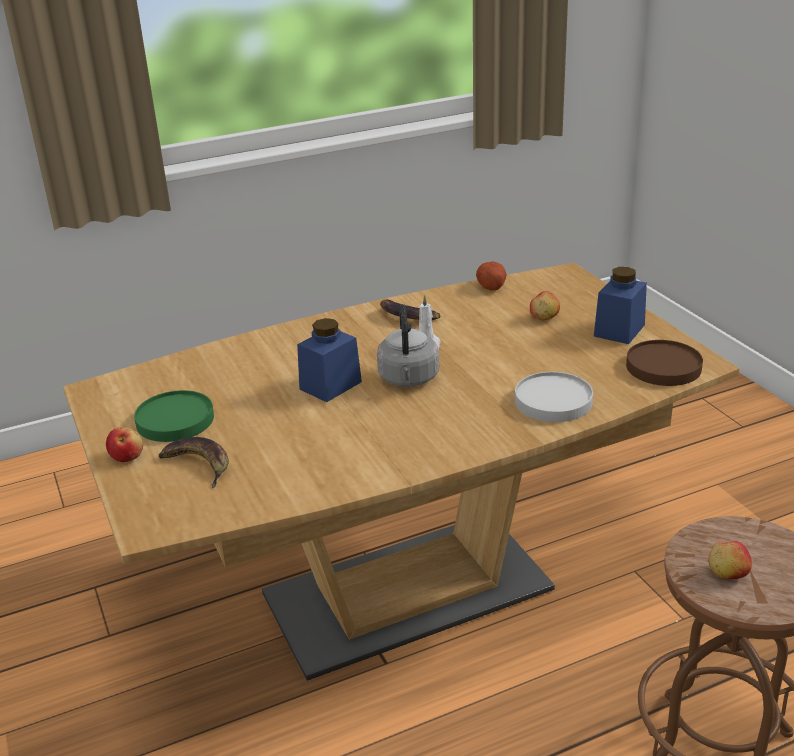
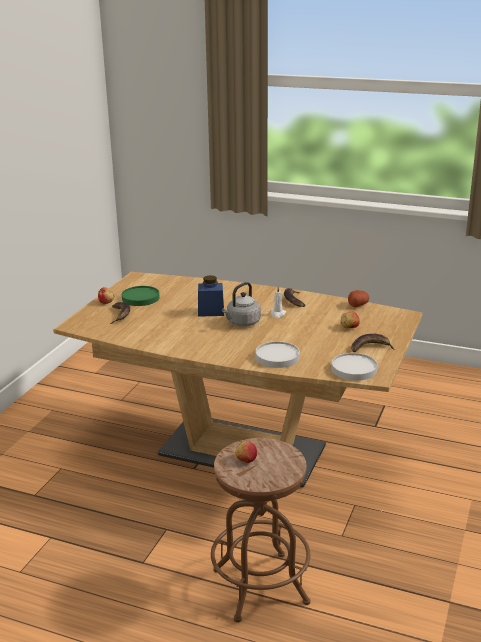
camera: 45 degrees right, 5 degrees down
blue jar [594,267,647,344] -> banana [351,334,395,352]
brown plate [626,340,703,386] -> white plate [331,353,377,381]

